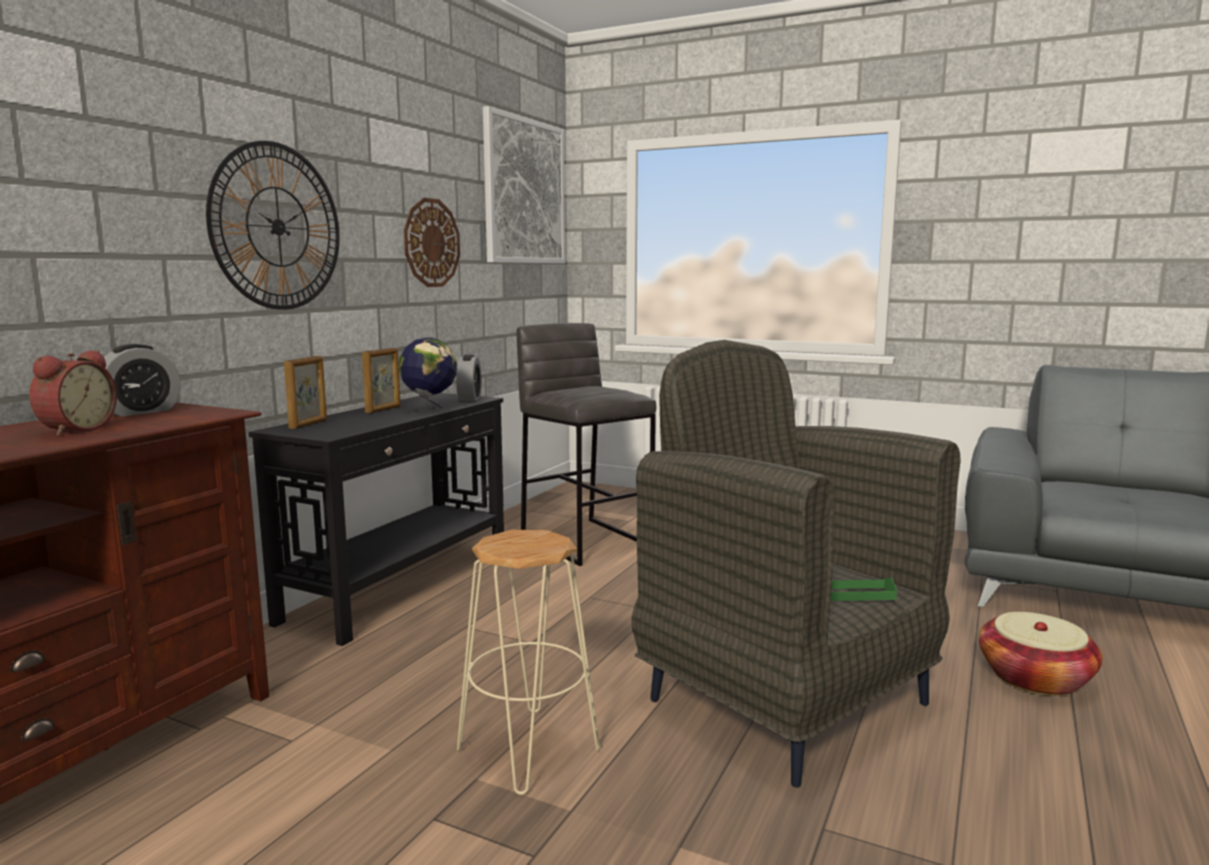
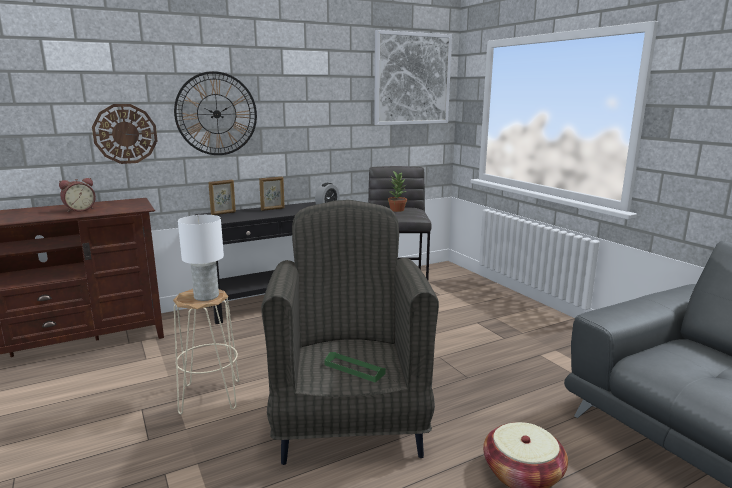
camera: 35 degrees right, 5 degrees up
alarm clock [104,344,181,417] -> none
globe [398,337,457,415] -> none
wall clock [404,198,460,287] -> wall clock moved to [92,104,157,164]
none -> white table lamp [178,215,224,301]
none -> potted plant [388,171,407,212]

